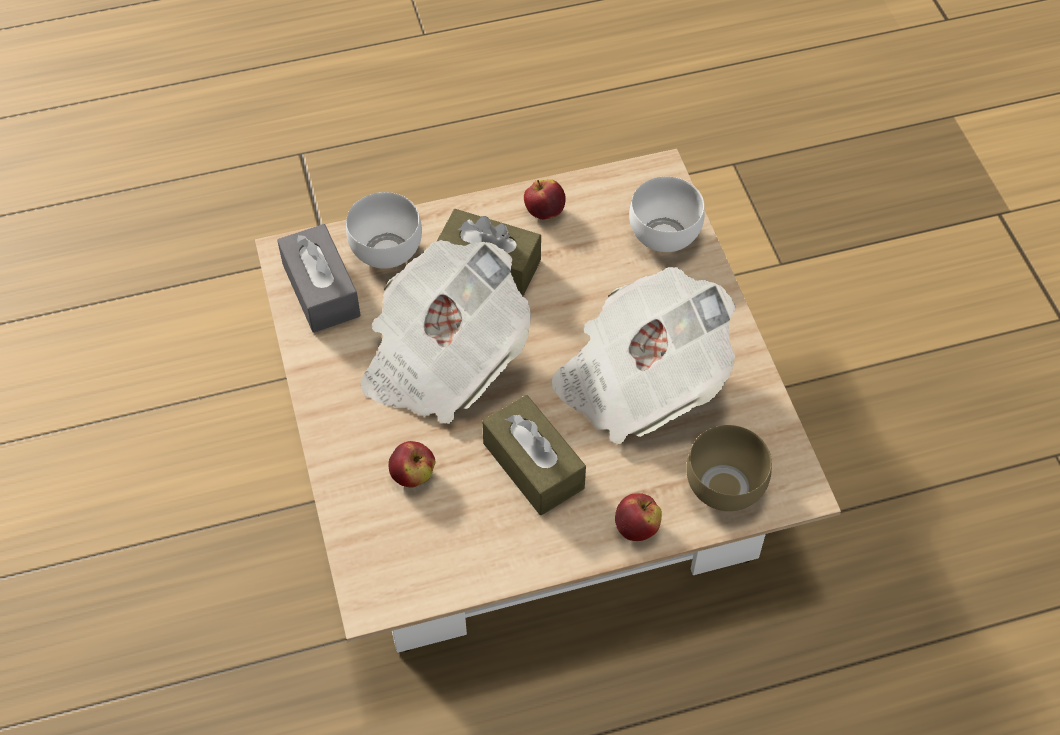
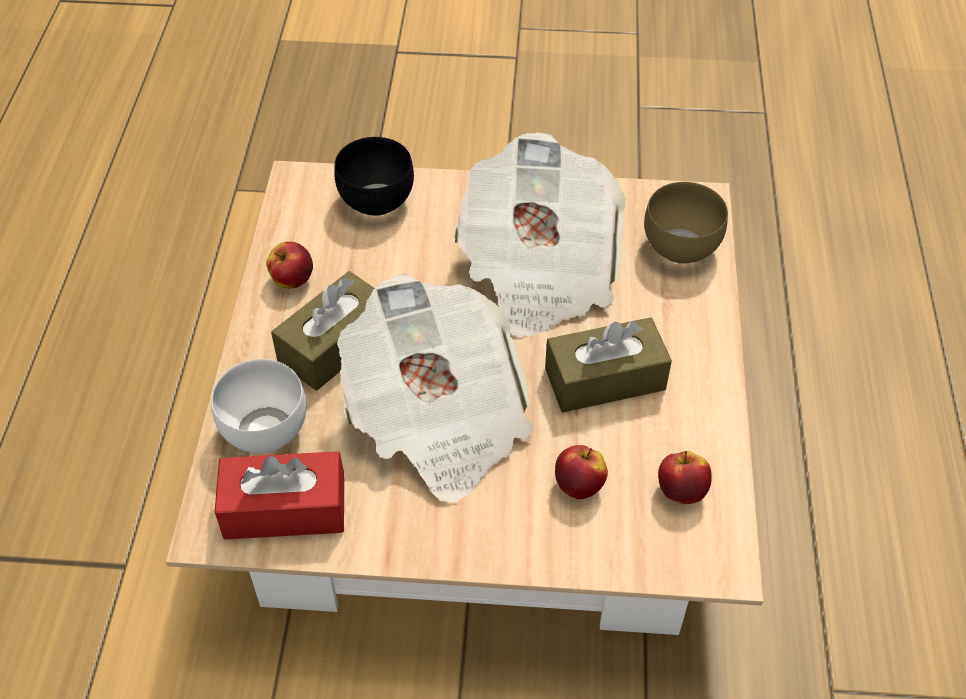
camera: 70 degrees left, 5 degrees down
grey tissue box [277,224,361,333] -> red tissue box [215,451,344,540]
apple [615,493,662,541] -> apple moved to [658,451,712,504]
white bowl [629,176,705,252] -> black bowl [334,137,414,216]

